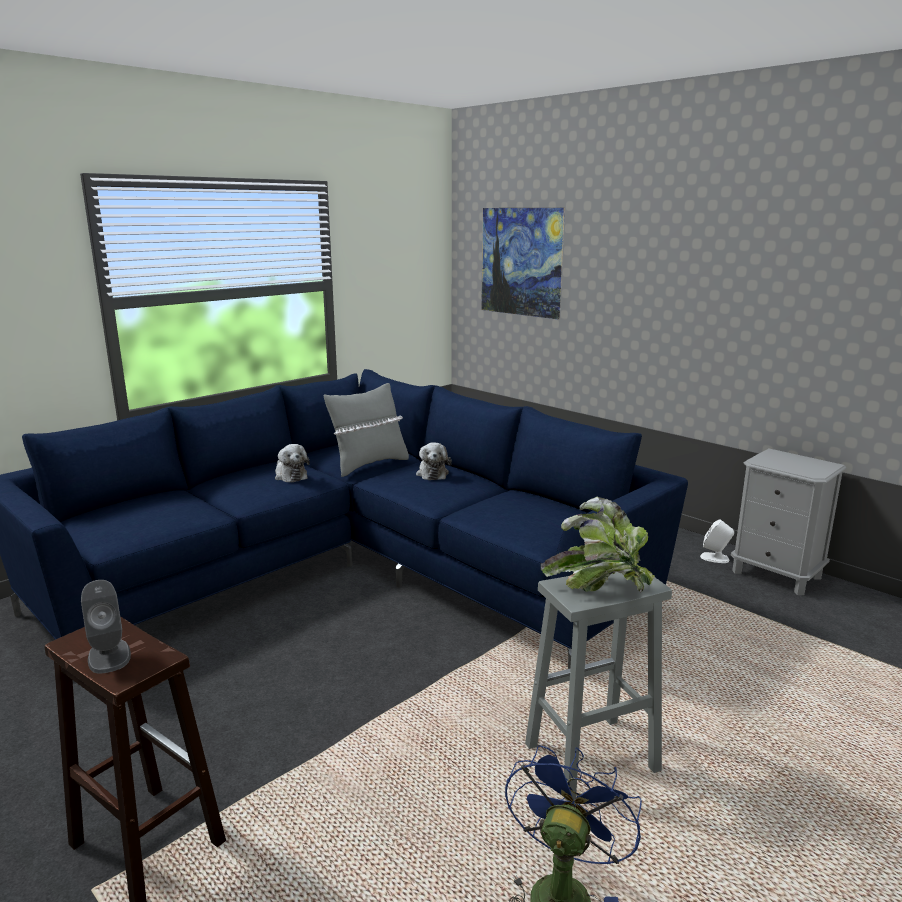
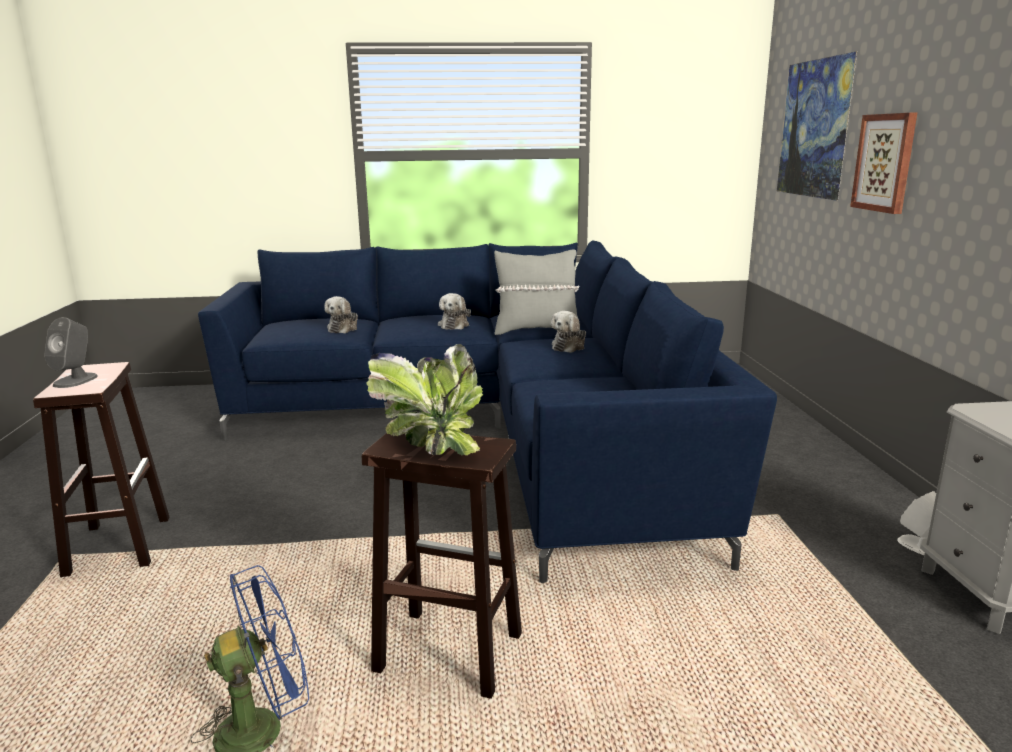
camera: 40 degrees right, 0 degrees up
grey stool [525,565,672,801] -> brown stool [362,433,522,699]
none -> plush toy [324,296,358,333]
none -> picture [850,113,917,214]

